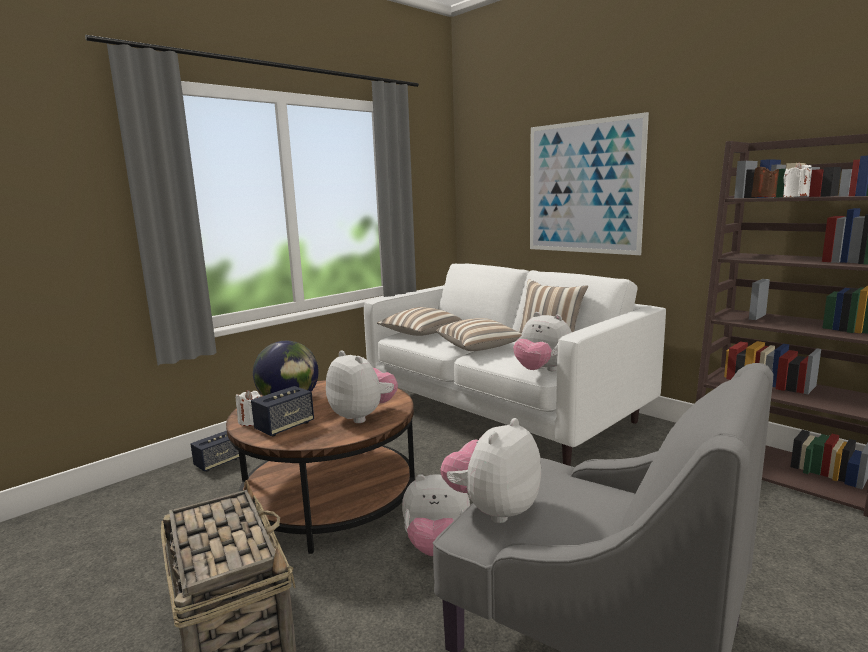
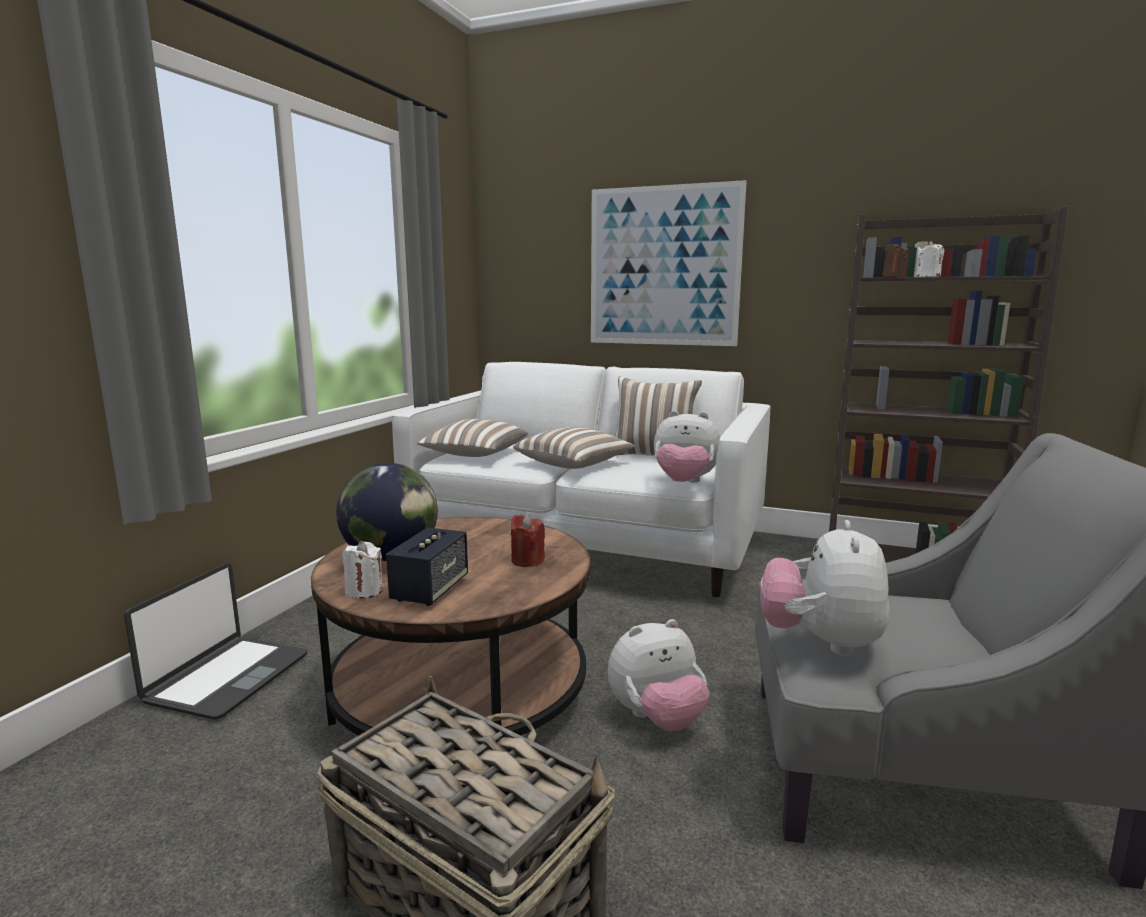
camera: 25 degrees left, 0 degrees up
speaker [191,431,239,472] -> laptop [124,563,307,720]
plush toy [326,350,398,423] -> red candle [511,515,545,567]

